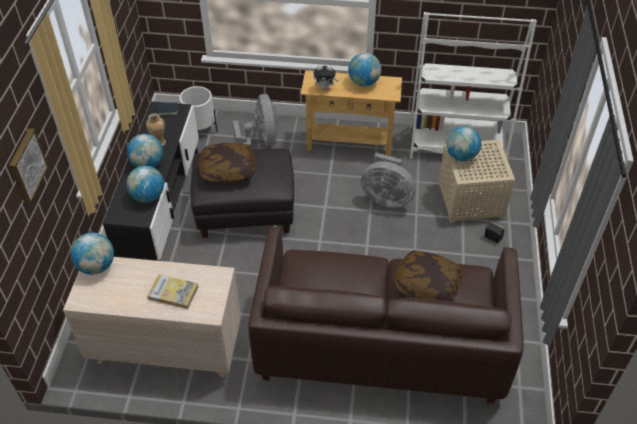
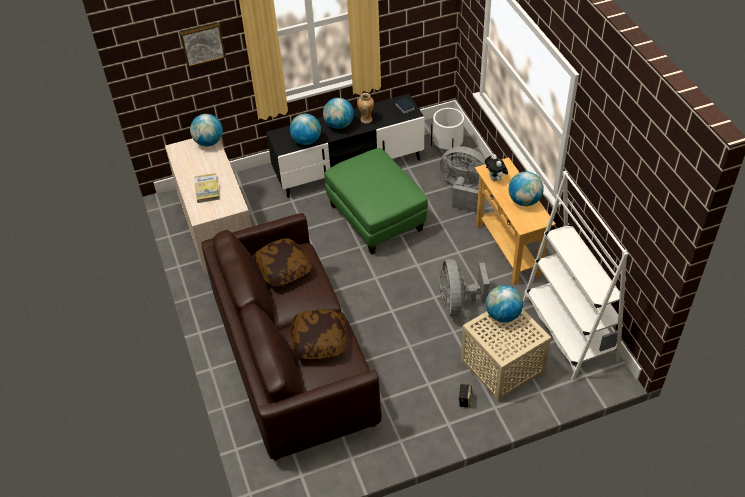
camera: 65 degrees right, 0 degrees up
black ottoman [190,148,294,238] -> green ottoman [324,148,428,254]
pillow [199,143,255,183] -> pillow moved to [252,238,313,287]
grey fan [233,94,278,146] -> grey fan turned 120 degrees counterclockwise [440,146,486,212]

